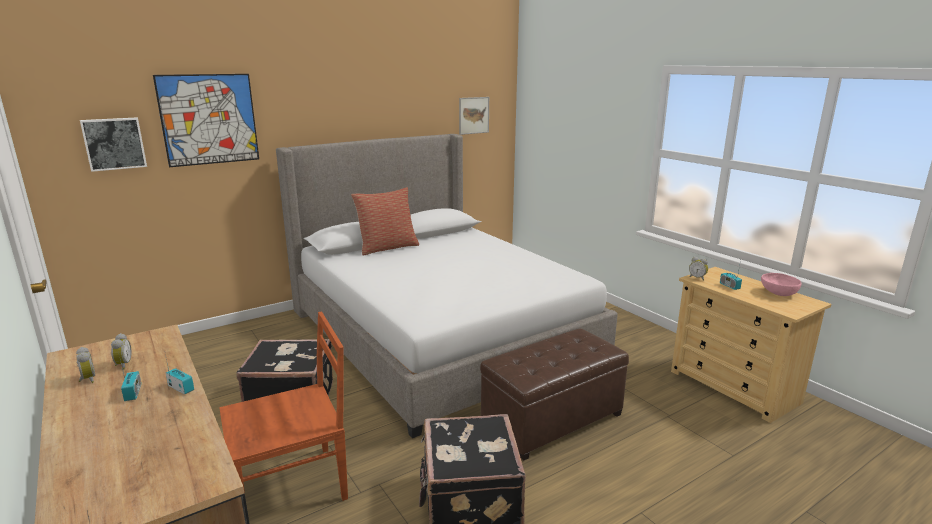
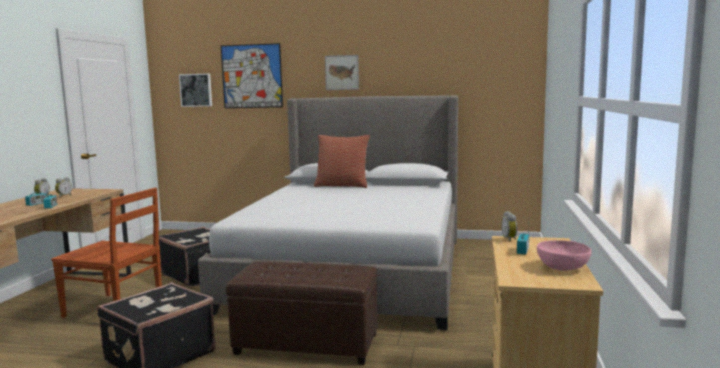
camera: 45 degrees right, 10 degrees down
picture [459,97,489,135] -> picture moved to [325,55,359,90]

